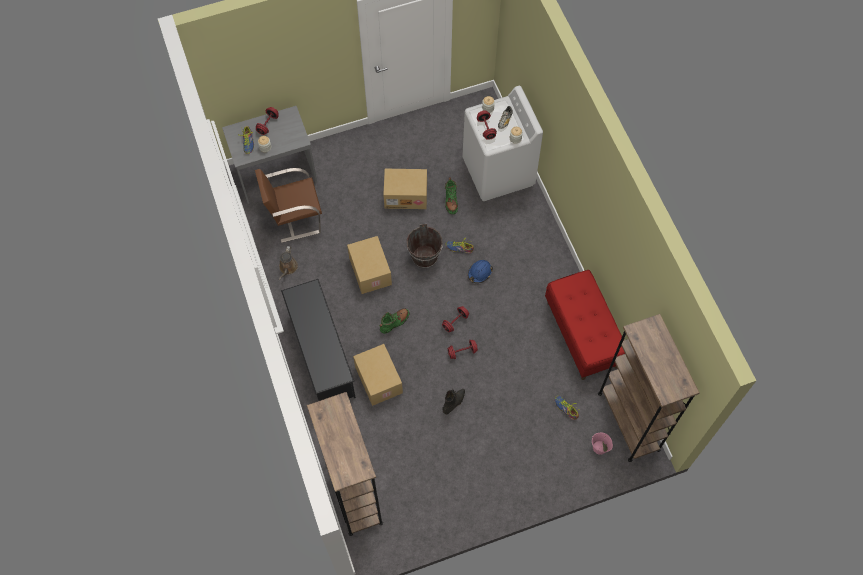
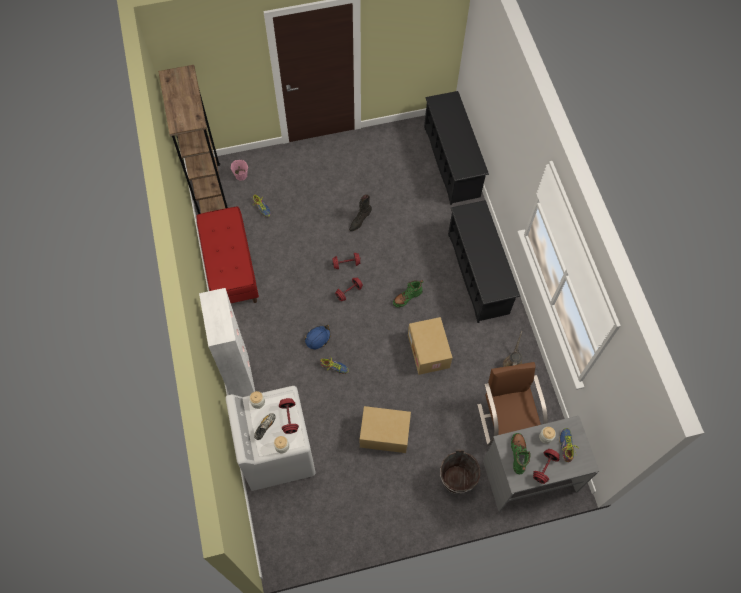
camera: 175 degrees left, 0 degrees up
brown chair [255,168,322,243] -> brown chair turned 90 degrees counterclockwise [477,362,548,446]
brown bookcase [307,392,383,536] -> black shoe rack [424,91,489,205]
cardboard box [353,344,403,406] -> none
brown bucket [407,224,443,268] -> brown bucket moved to [440,450,480,494]
green boot [445,177,458,214] -> green boot moved to [511,433,531,474]
none -> white cabinet [199,288,255,397]

